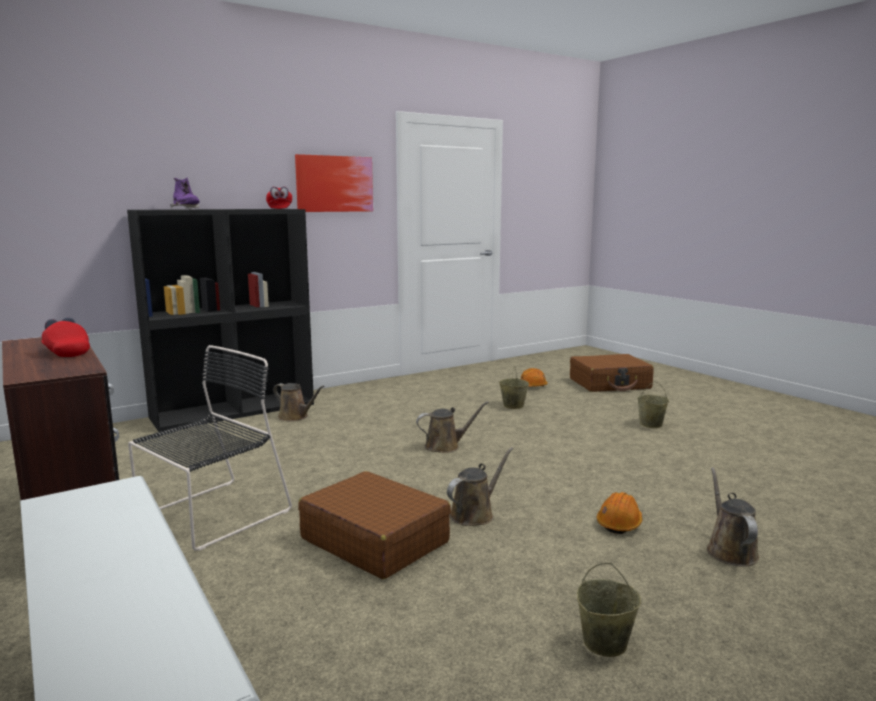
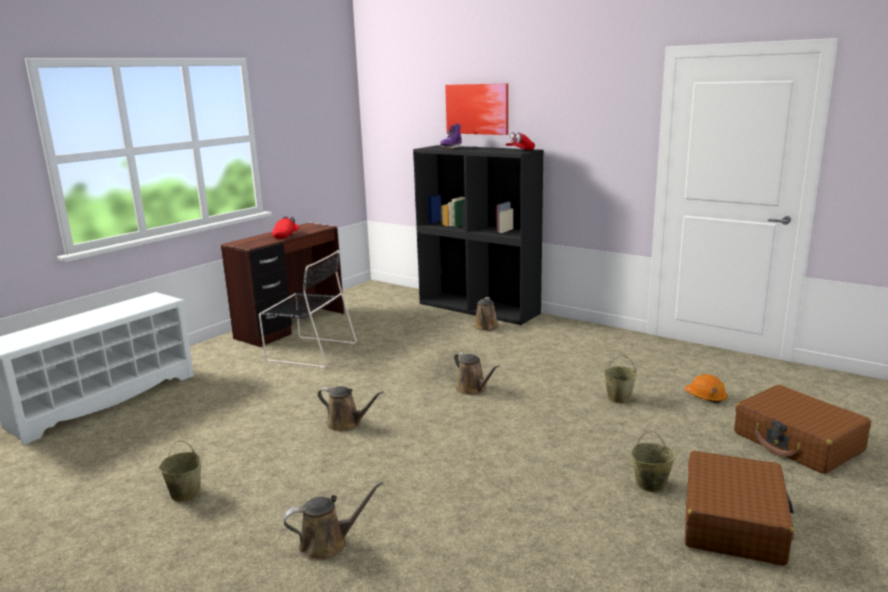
camera: 70 degrees right, 5 degrees up
picture [295,154,373,212] -> picture moved to [445,83,508,135]
brown suitcase [298,471,451,579] -> brown suitcase moved to [685,451,794,566]
orange hard hat [597,492,642,534] -> none

